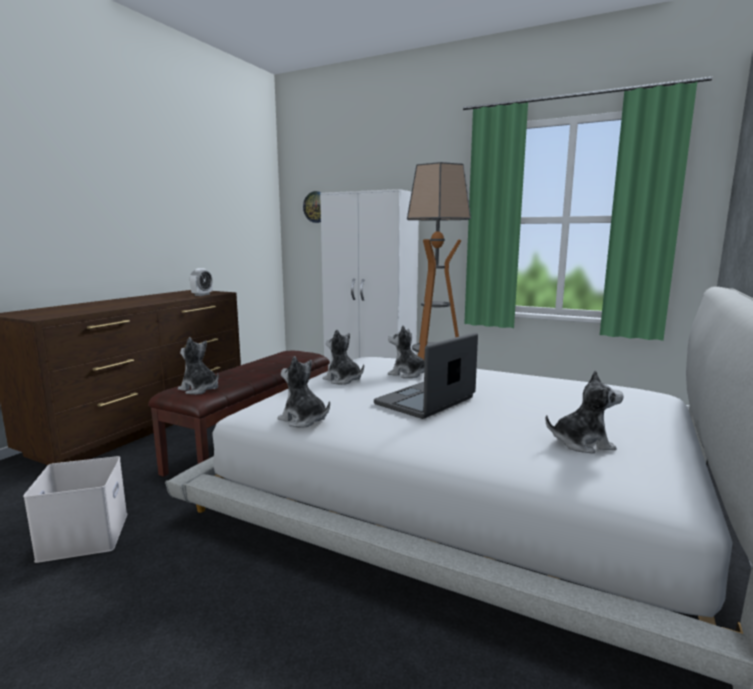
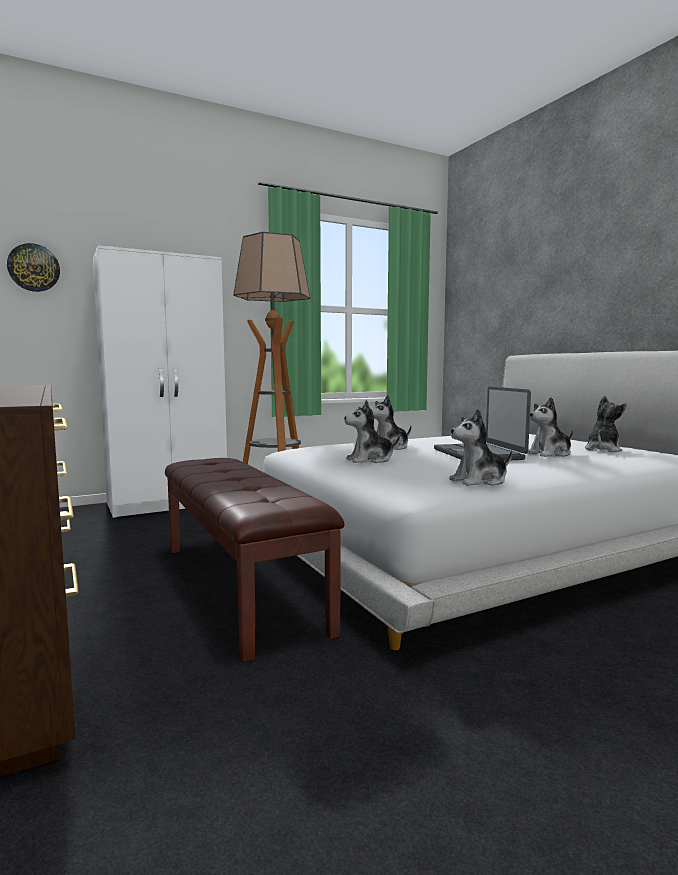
camera: 55 degrees left, 5 degrees down
white storage box [23,456,127,563] -> none
plush toy [178,337,219,395] -> plush toy moved to [527,397,573,457]
alarm clock [190,268,213,296] -> none

